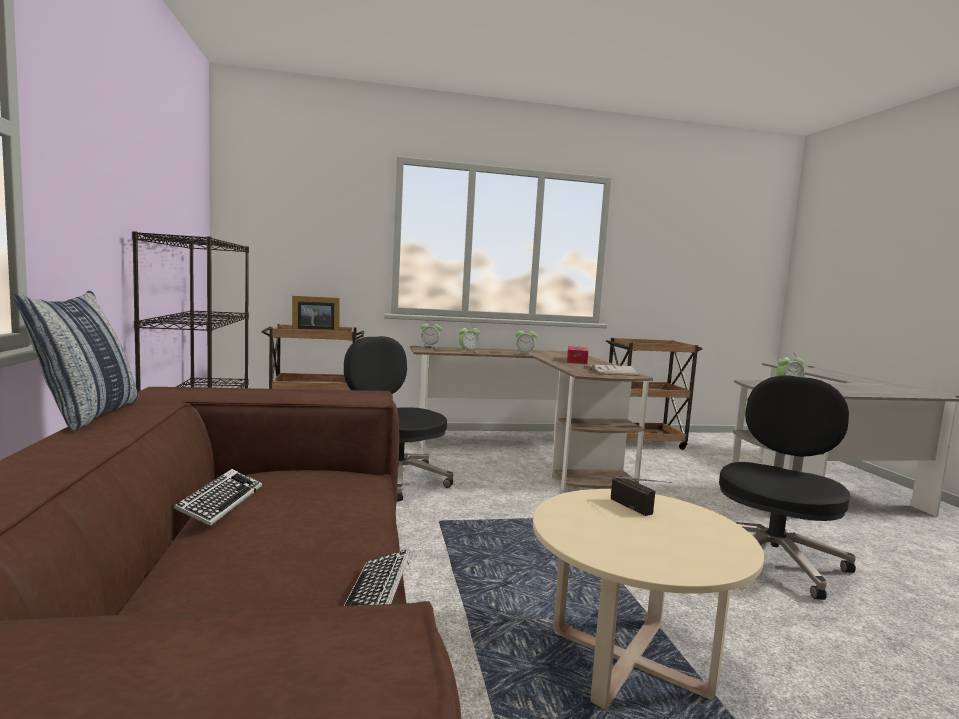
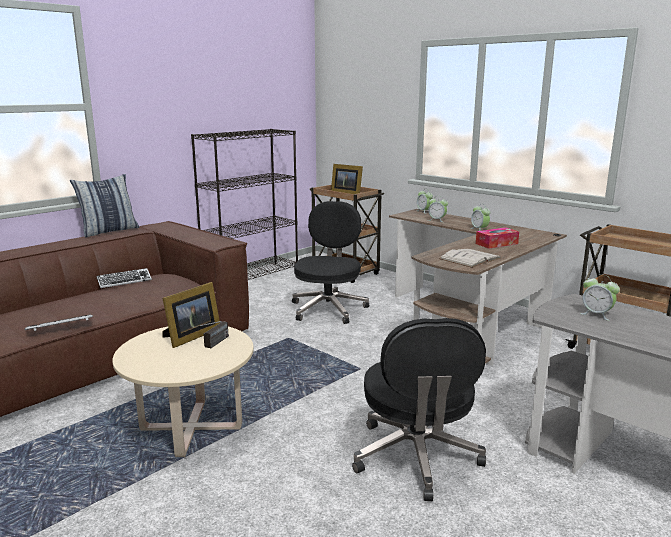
camera: 55 degrees right, 10 degrees up
black office chair [719,376,856,600] -> black office chair turned 90 degrees clockwise [352,318,486,501]
none -> picture frame [162,282,220,348]

